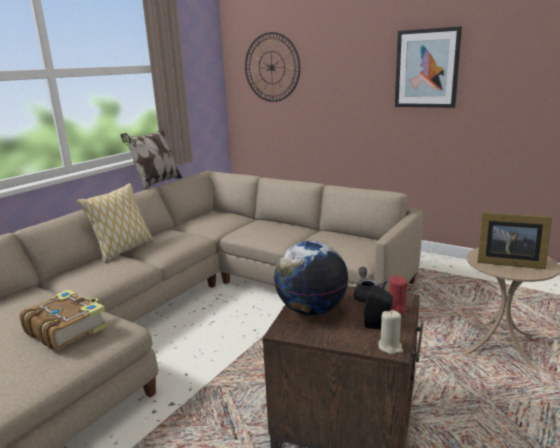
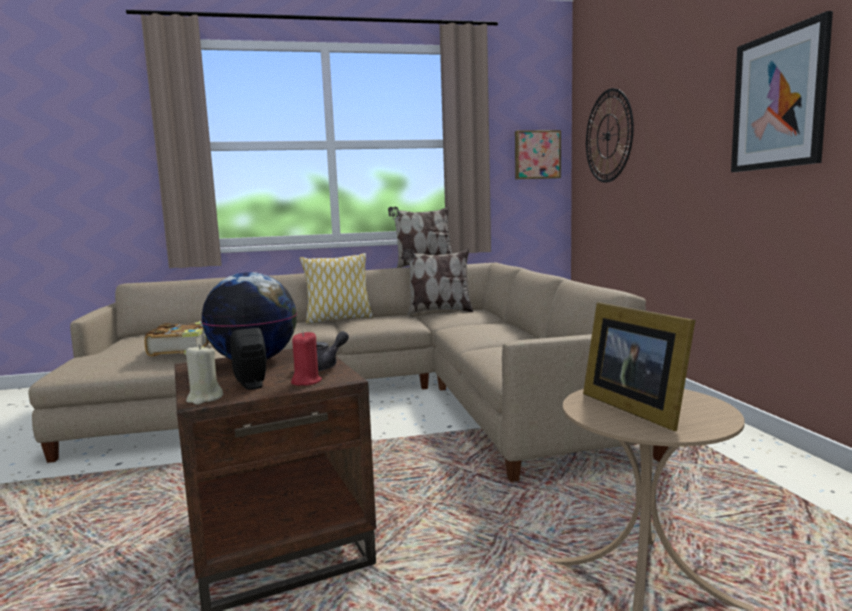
camera: 45 degrees right, 10 degrees down
none -> pillow [403,249,473,315]
none -> picture [515,130,561,179]

